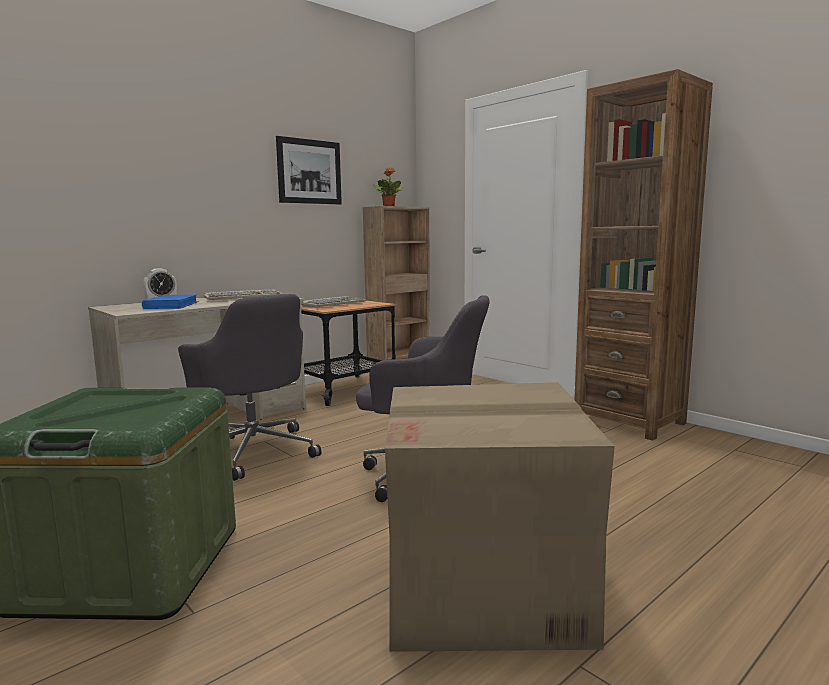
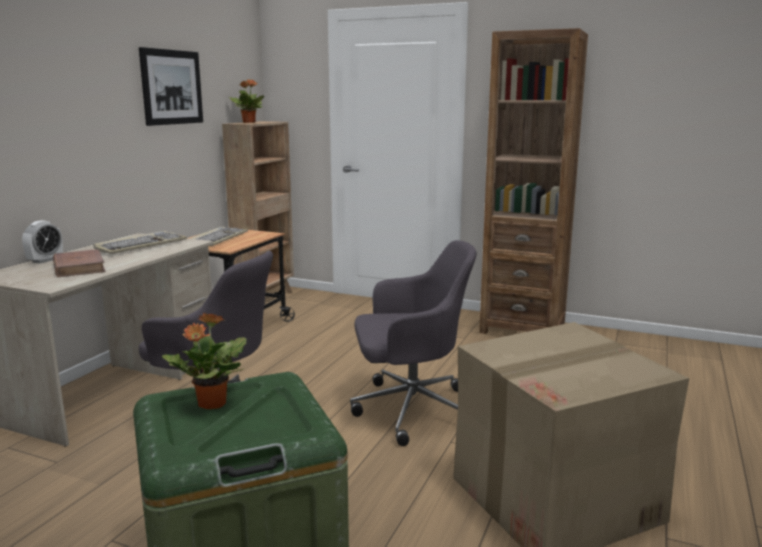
camera: 25 degrees left, 5 degrees up
blue book [142,294,199,309] -> brown book [53,249,106,277]
none -> potted plant [162,312,246,409]

